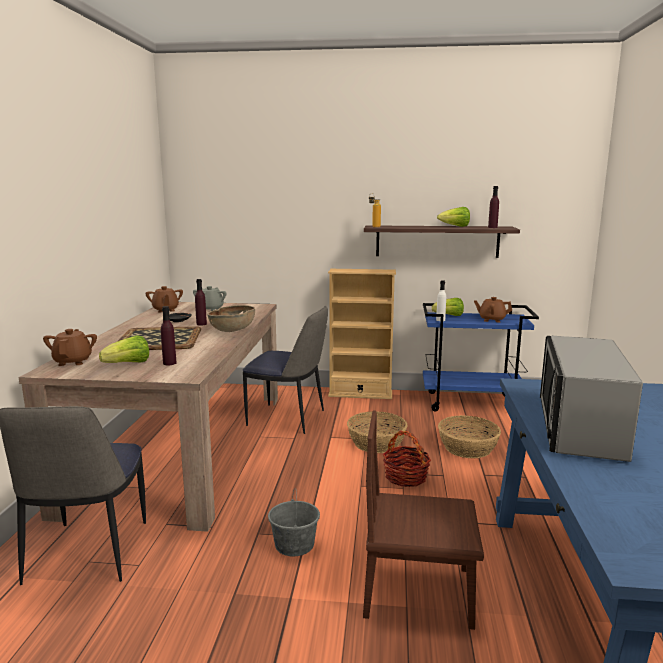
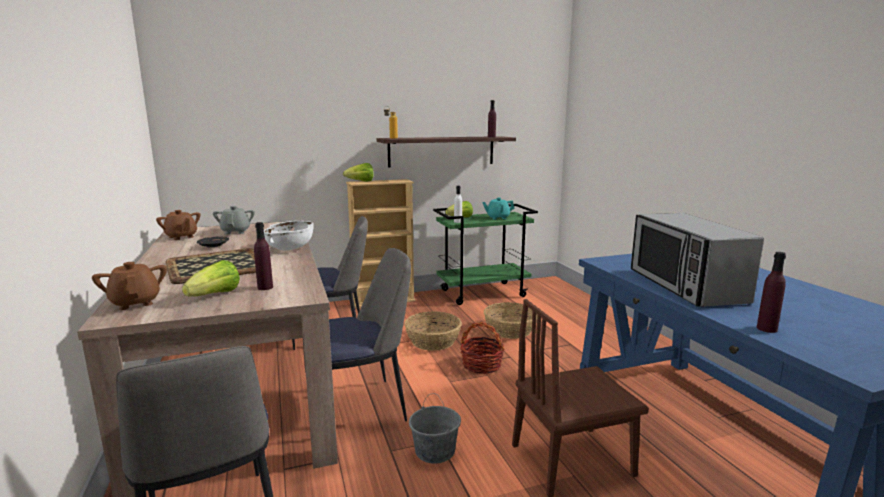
camera: 25 degrees left, 0 degrees up
purple bottle [195,279,207,326] -> purple bottle moved to [757,252,786,333]
brown bowl [207,305,255,332] -> white bowl [264,221,313,250]
blue cart [423,303,539,411] -> green cart [433,204,538,305]
lettuce [437,207,470,227] -> lettuce moved to [343,163,373,182]
brown teapot [474,297,512,322] -> turquoise teapot [482,198,514,220]
none -> chair [303,248,411,421]

